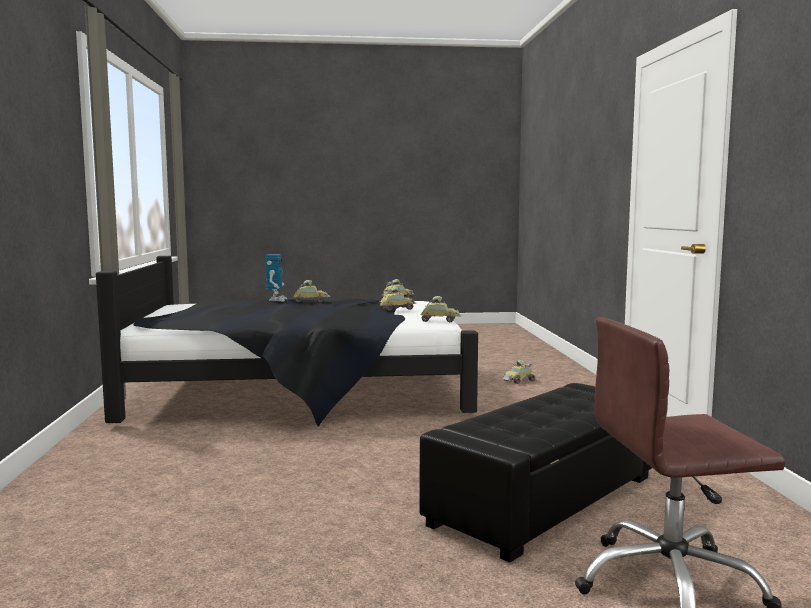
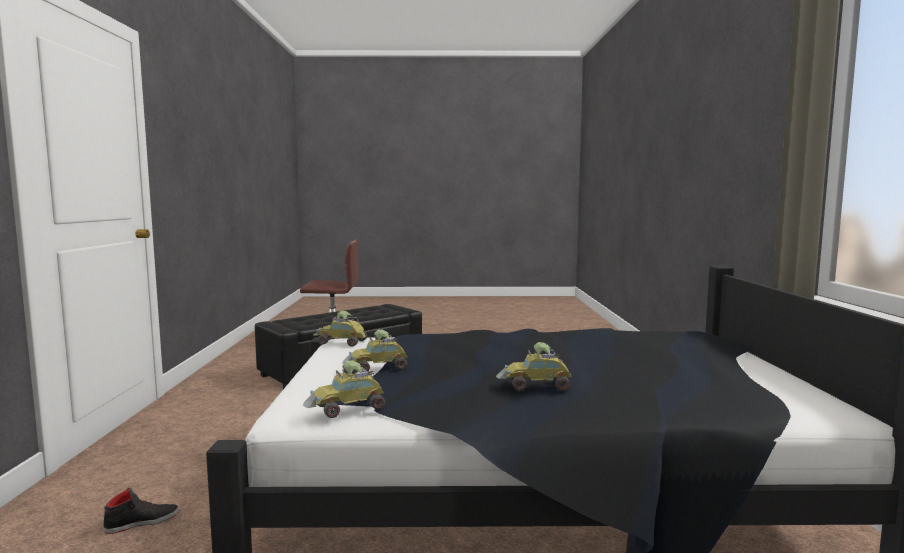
camera: 175 degrees left, 0 degrees up
toy robot [265,254,287,301] -> none
toy car [503,360,535,384] -> black shoe [103,488,179,534]

